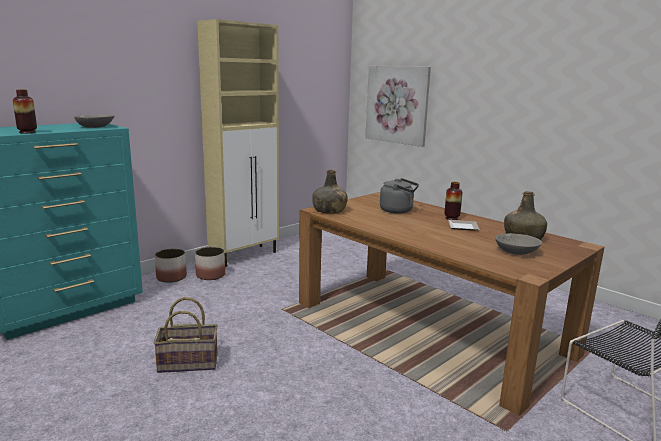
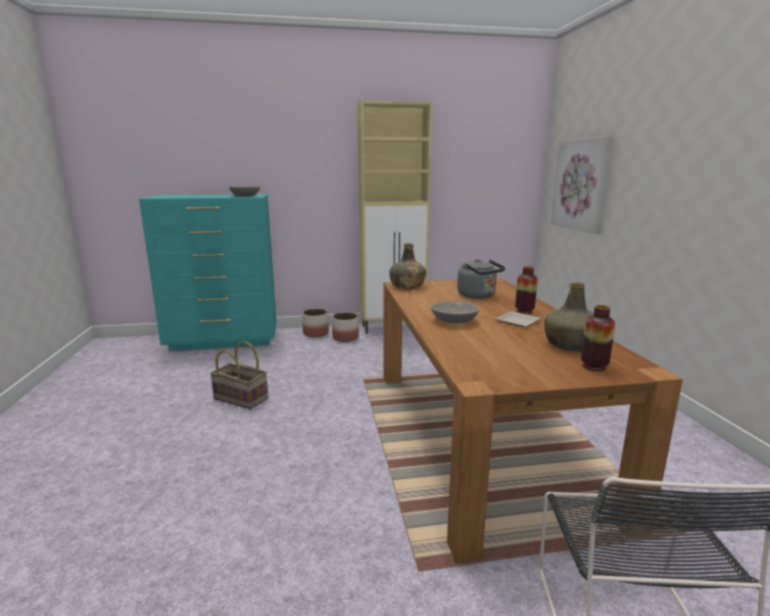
camera: 35 degrees right, 0 degrees up
vase [13,89,37,133] -> vase moved to [581,305,615,371]
grey bowl [495,233,542,255] -> grey bowl moved to [431,302,479,323]

